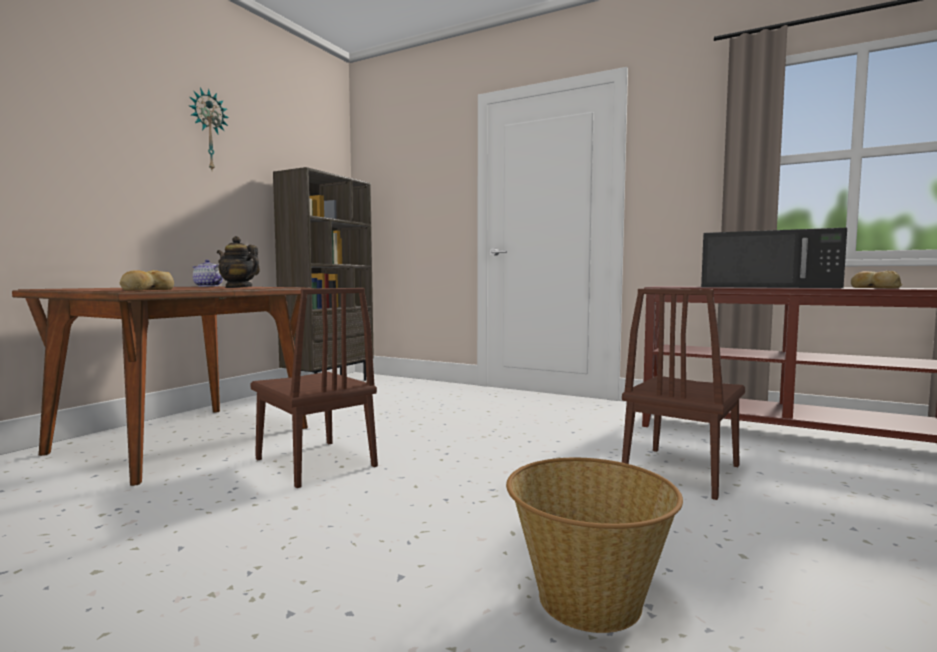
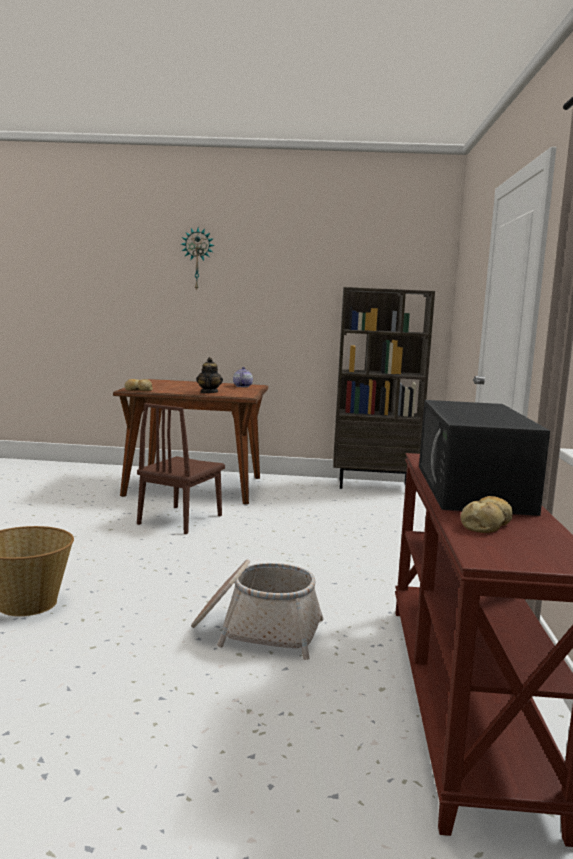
camera: 65 degrees right, 5 degrees up
wall clock [188,88,229,170] -> wall clock moved to [181,227,215,291]
brown chair [622,288,745,500] -> basket [191,559,324,660]

